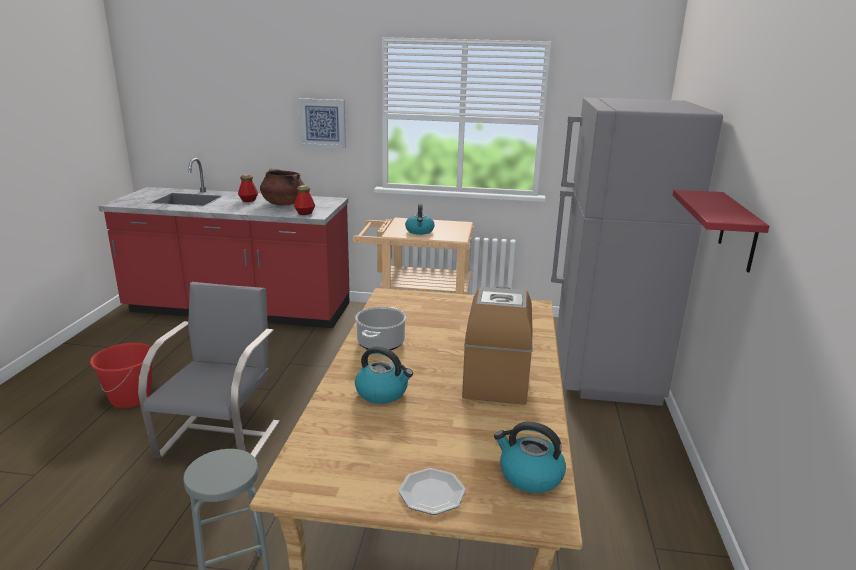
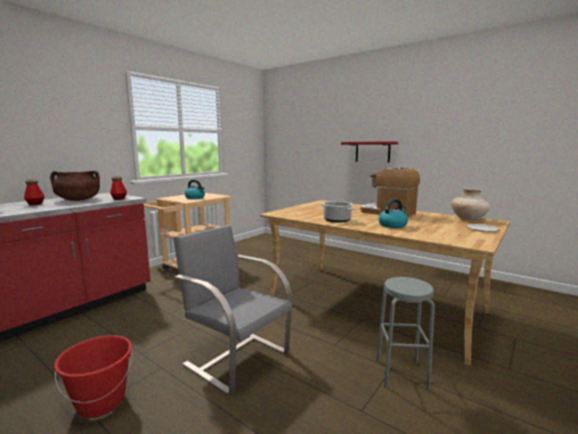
camera: 60 degrees left, 10 degrees down
picture [298,98,346,148] -> none
kettle [494,421,566,493] -> beige vase [451,188,490,221]
grey fridge [551,98,723,406] -> none

